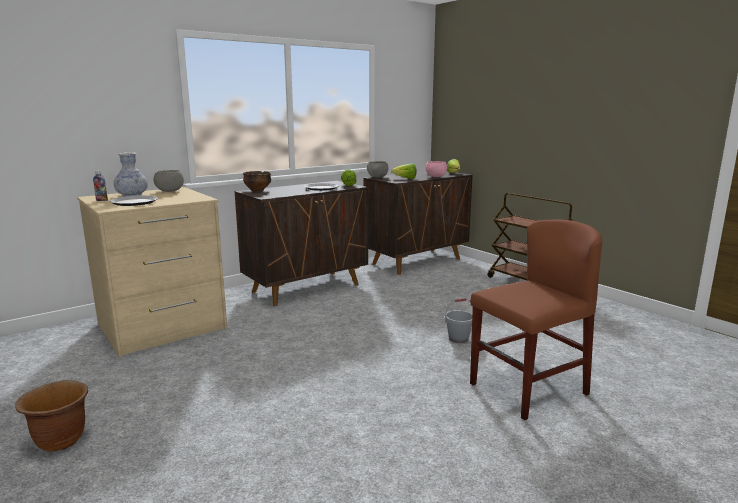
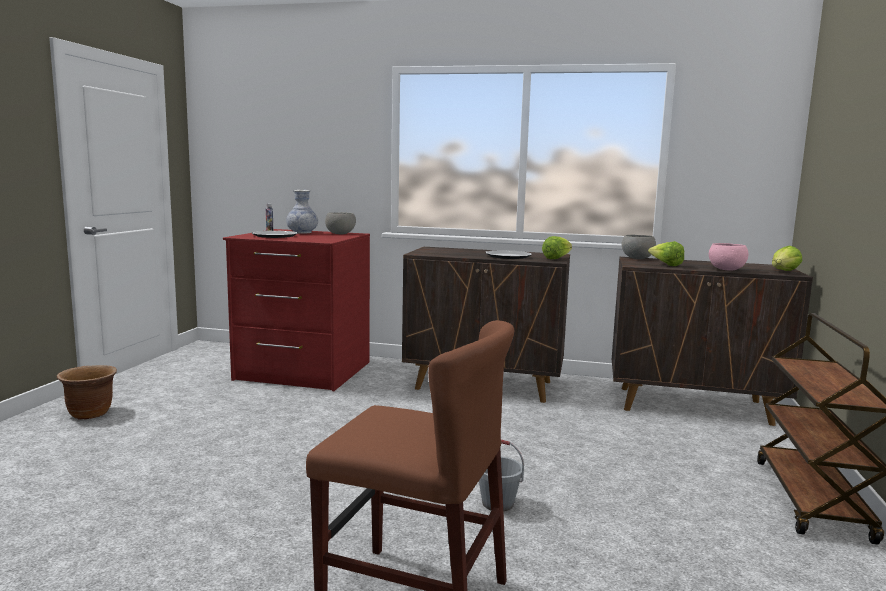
camera: 50 degrees right, 5 degrees down
beige dresser [77,187,227,357] -> red dresser [223,229,370,391]
bowl [243,171,271,191] -> none

